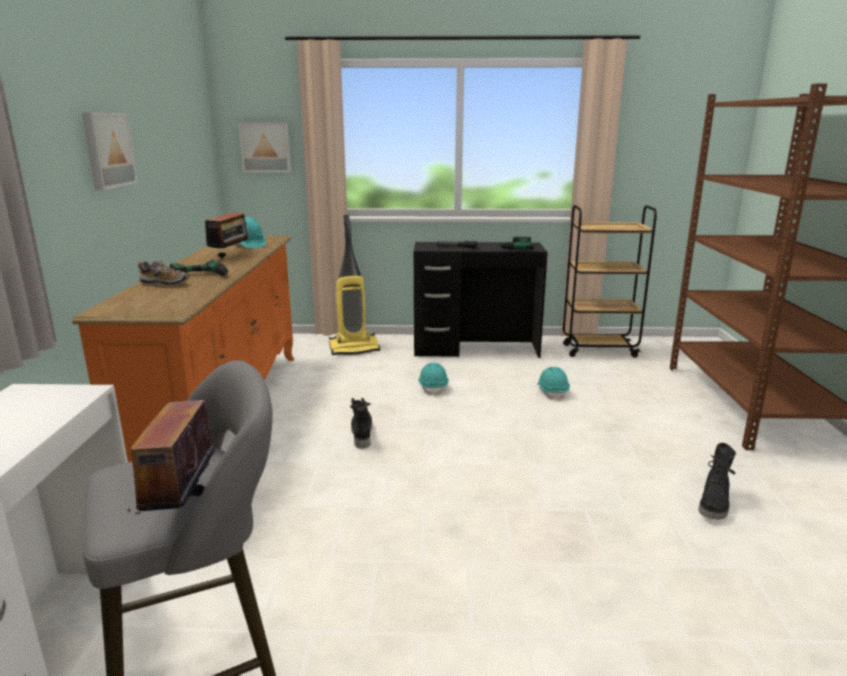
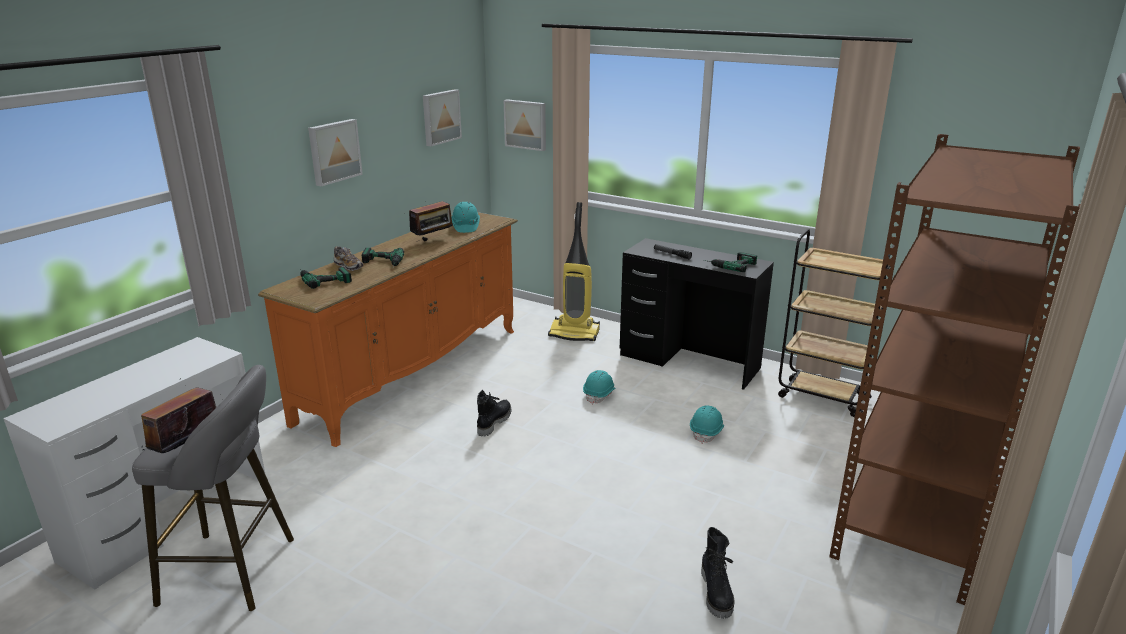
camera: 30 degrees right, 5 degrees up
black boot [699,443,736,520] -> black boot turned 60 degrees counterclockwise [701,527,735,619]
none -> power drill [300,267,352,289]
none -> picture [423,89,462,146]

